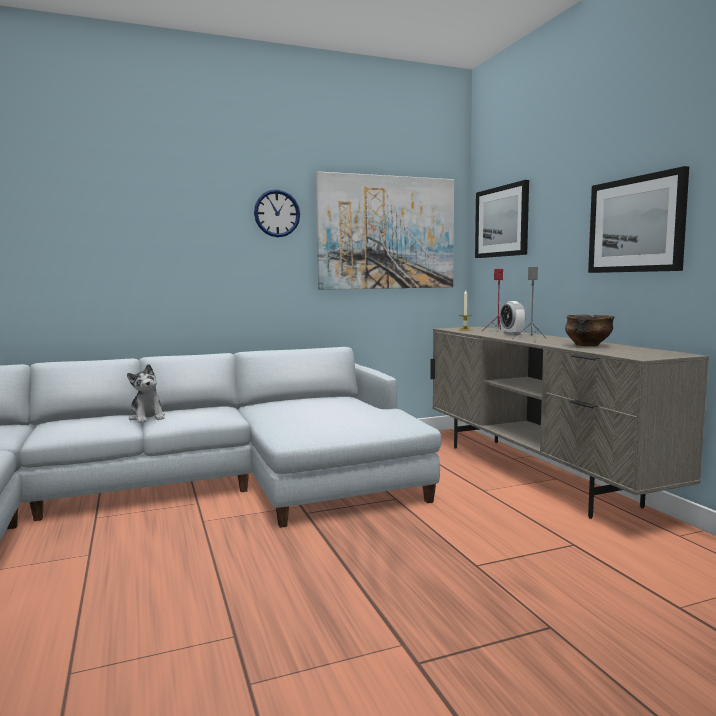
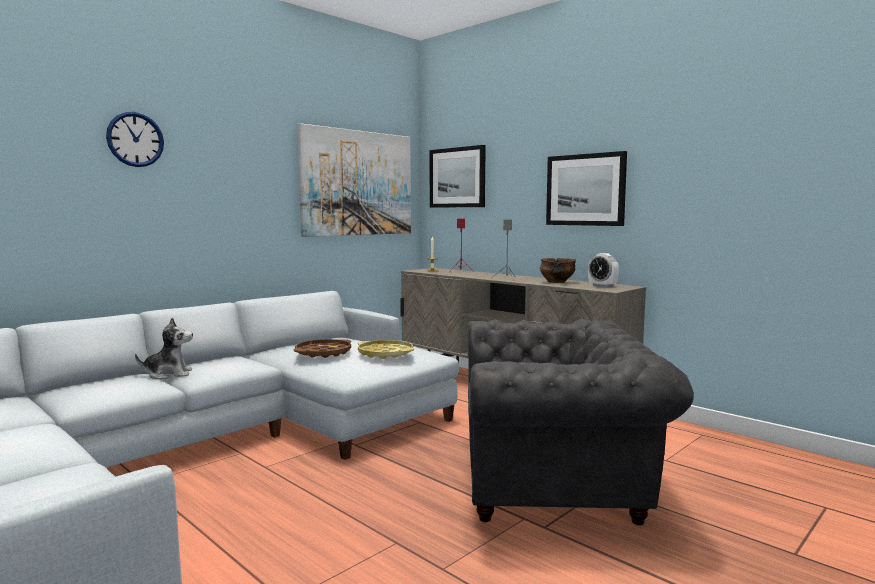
camera: 25 degrees left, 0 degrees up
plush toy [127,364,165,423] -> plush toy turned 45 degrees counterclockwise [135,317,193,379]
wall clock [254,189,300,237] -> wall clock moved to [106,112,164,167]
alarm clock [500,301,526,335] -> alarm clock moved to [588,253,619,288]
none -> brown tray [294,339,351,358]
none -> yellow tray [358,340,414,359]
none -> grey armchair [468,319,694,525]

